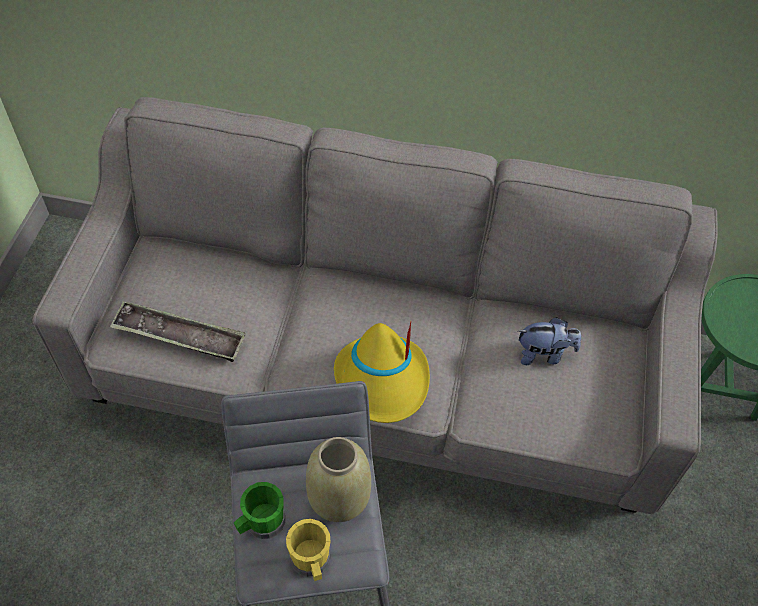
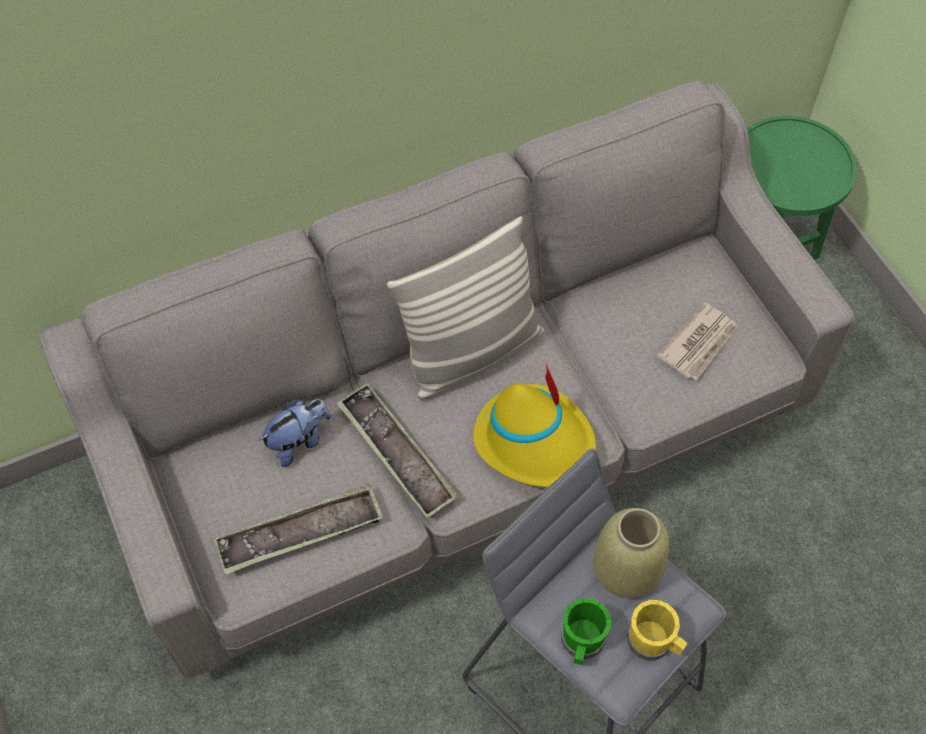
camera: 35 degrees left, 5 degrees up
plush toy [518,317,581,365] -> plush toy moved to [260,399,331,467]
none -> tray [337,383,458,518]
none -> pillow [387,216,544,402]
none -> newspaper [657,303,738,380]

